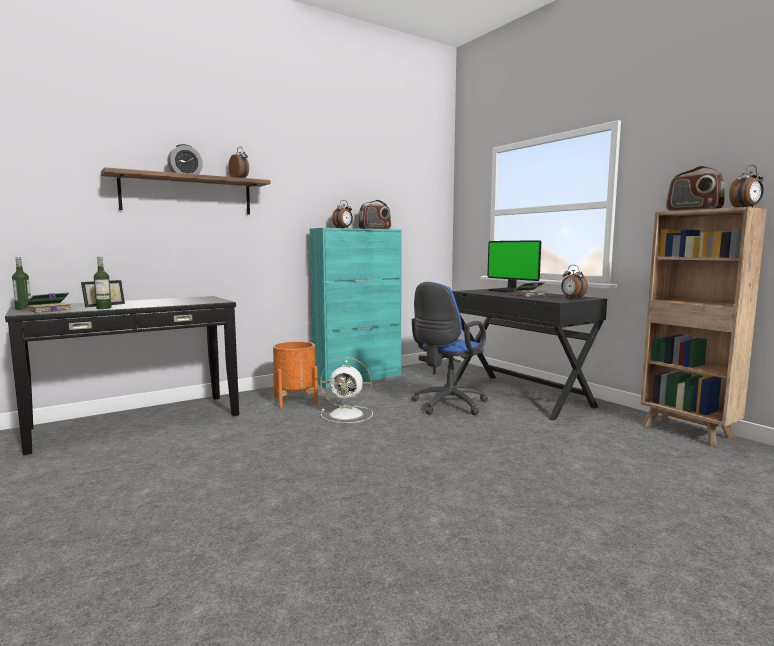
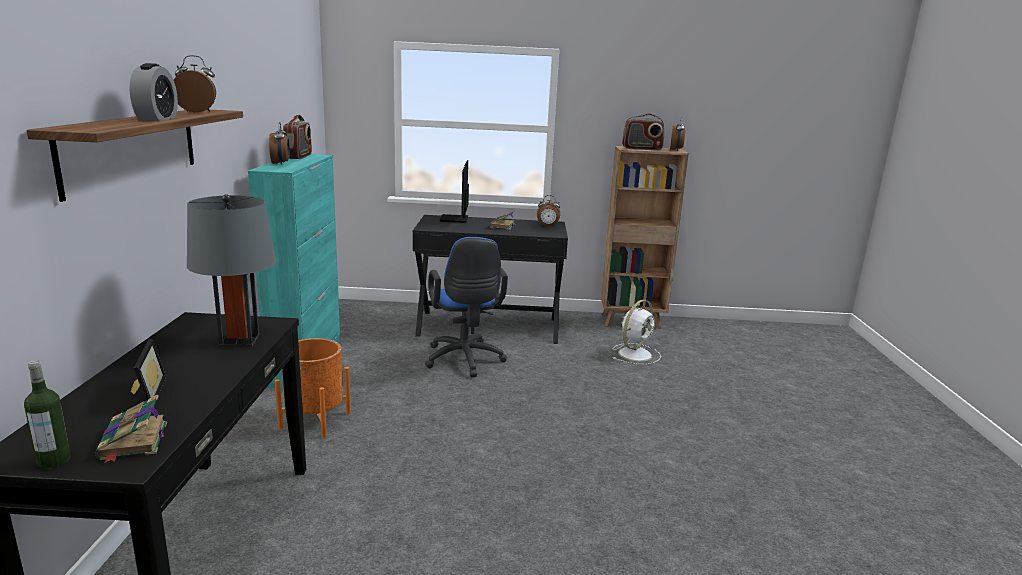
camera: 55 degrees left, 10 degrees up
bottle [94,257,112,309] -> none
white fan [320,357,373,423] -> white fan moved to [613,300,661,365]
monitor [487,240,541,292] -> monitor turned 90 degrees clockwise [440,160,469,223]
none -> grey table lamp [187,194,276,347]

